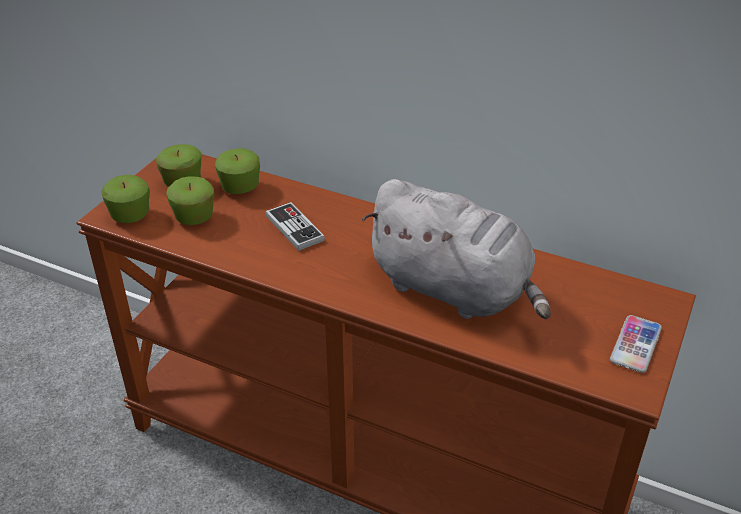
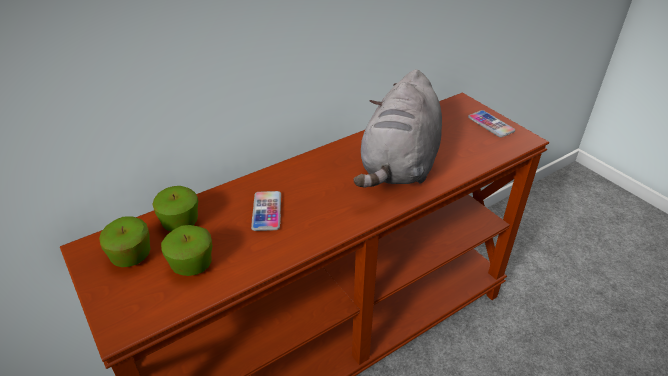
camera: 60 degrees left, 0 degrees up
apple [101,175,150,223] -> none
game controller [265,202,325,251] -> phone [251,191,281,231]
grey plush toy [362,179,551,319] -> grey plush toy turned 135 degrees clockwise [354,69,442,188]

